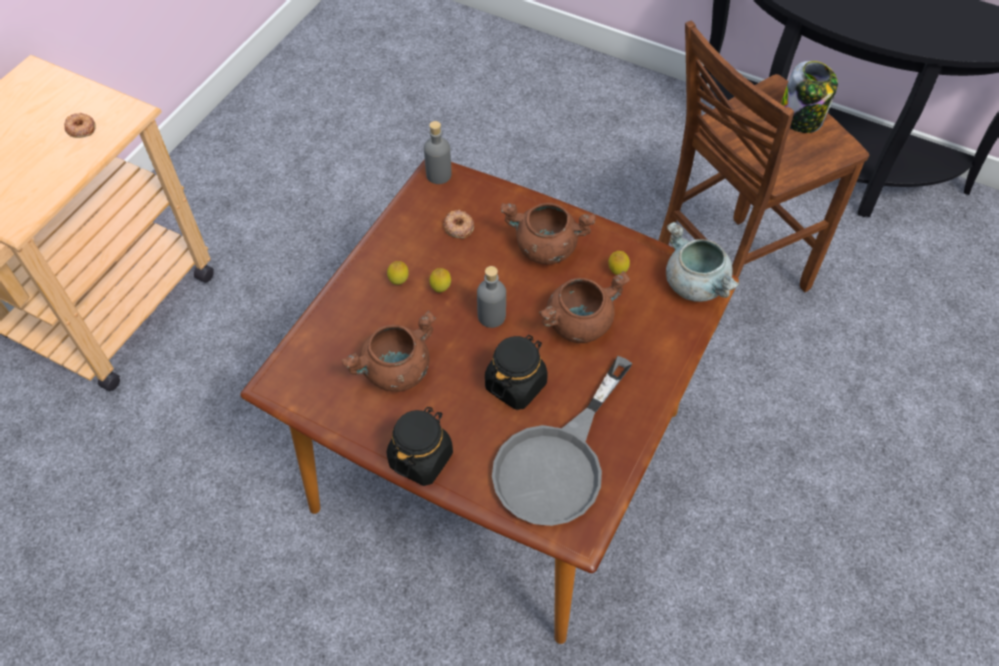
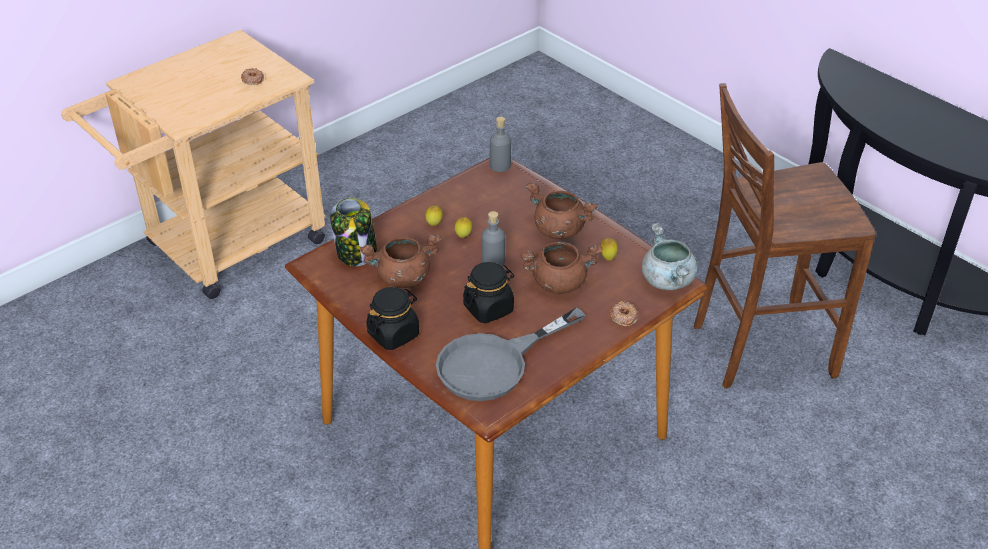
camera: 20 degrees right, 15 degrees down
donut [443,210,474,238] -> donut moved to [610,301,638,327]
jar [781,61,838,133] -> jar moved to [330,198,377,266]

